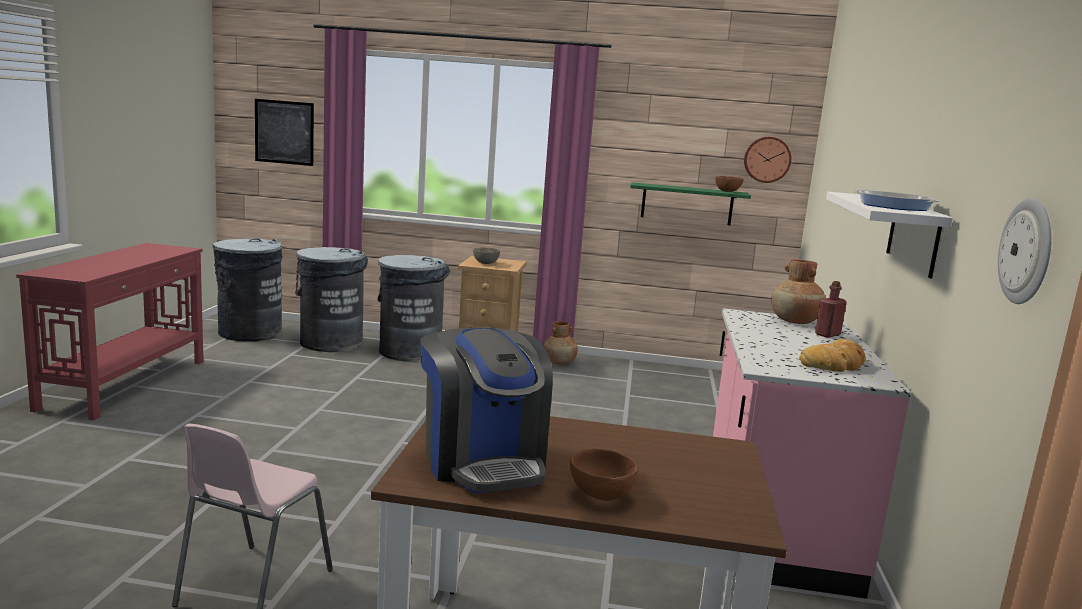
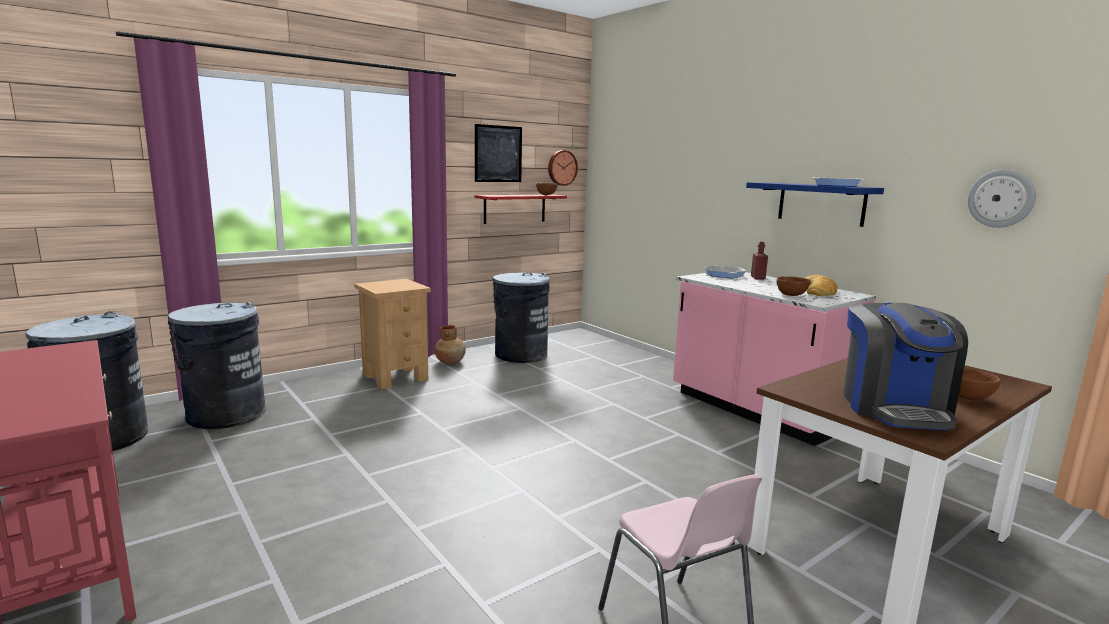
camera: 45 degrees left, 0 degrees up
picture [255,99,314,166] -> picture moved to [475,124,522,182]
grey trash can [377,255,450,362] -> grey trash can moved to [492,272,550,363]
coffee machine [420,327,553,493] -> coffee machine turned 75 degrees clockwise [843,303,968,430]
grey bowl [473,247,500,264] -> none
green shelf [630,182,751,225] -> red shelf [475,194,567,224]
brown vase [771,259,825,324] -> frying pan [704,265,746,278]
white shelf [826,192,953,278] -> blue shelf [746,182,884,227]
none -> brown bowl [776,276,811,296]

